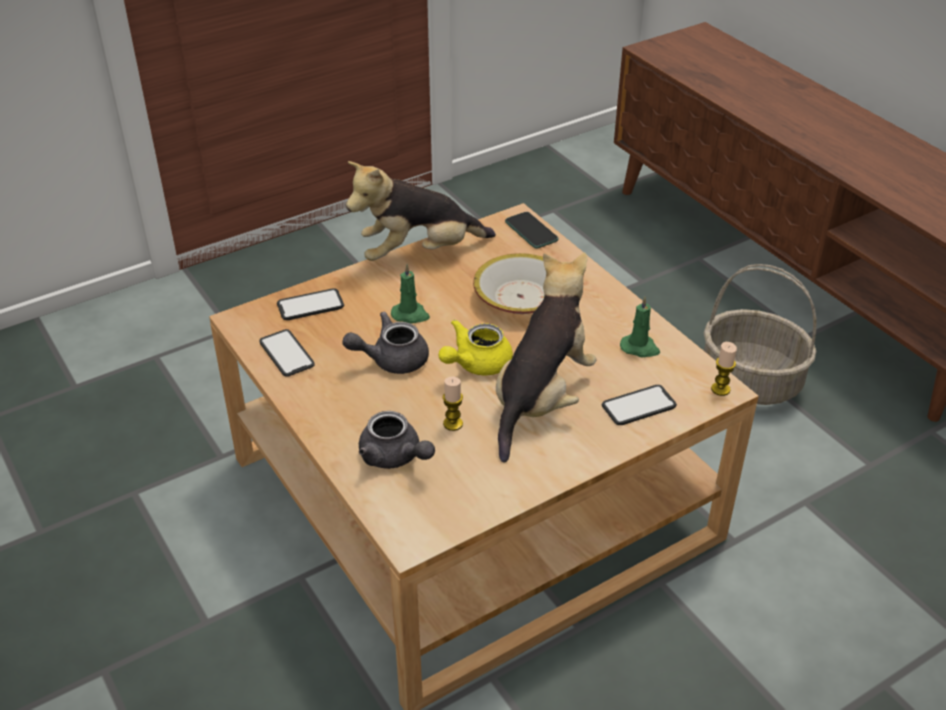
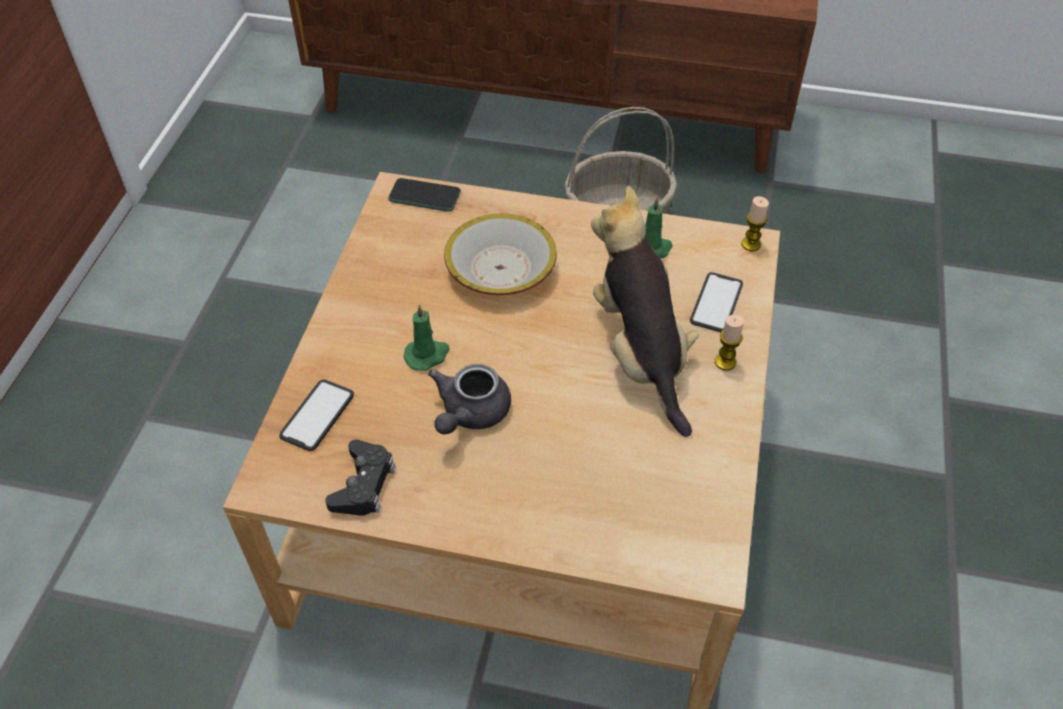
camera: 45 degrees left, 10 degrees up
phone [259,329,315,377] -> black game controller [325,439,396,516]
plush toy [346,161,496,261] -> none
grey teapot [359,411,435,469] -> none
yellow teapot [438,319,513,376] -> none
candle [443,377,463,431] -> candle moved to [715,315,744,371]

